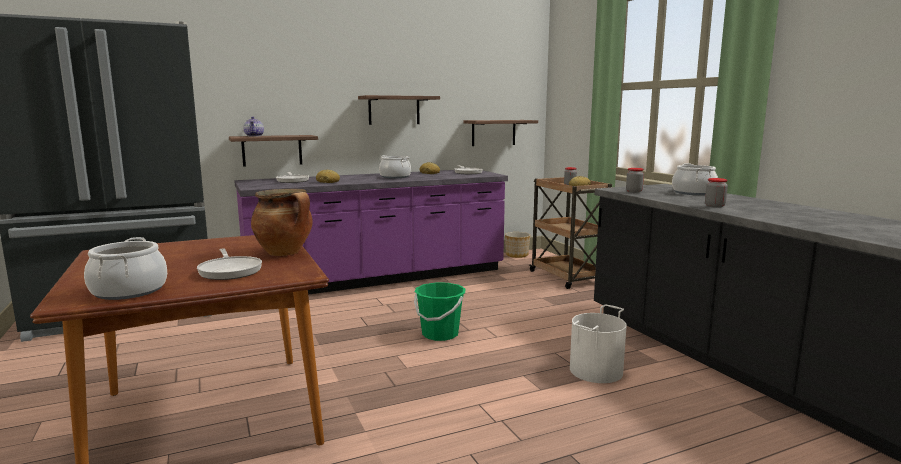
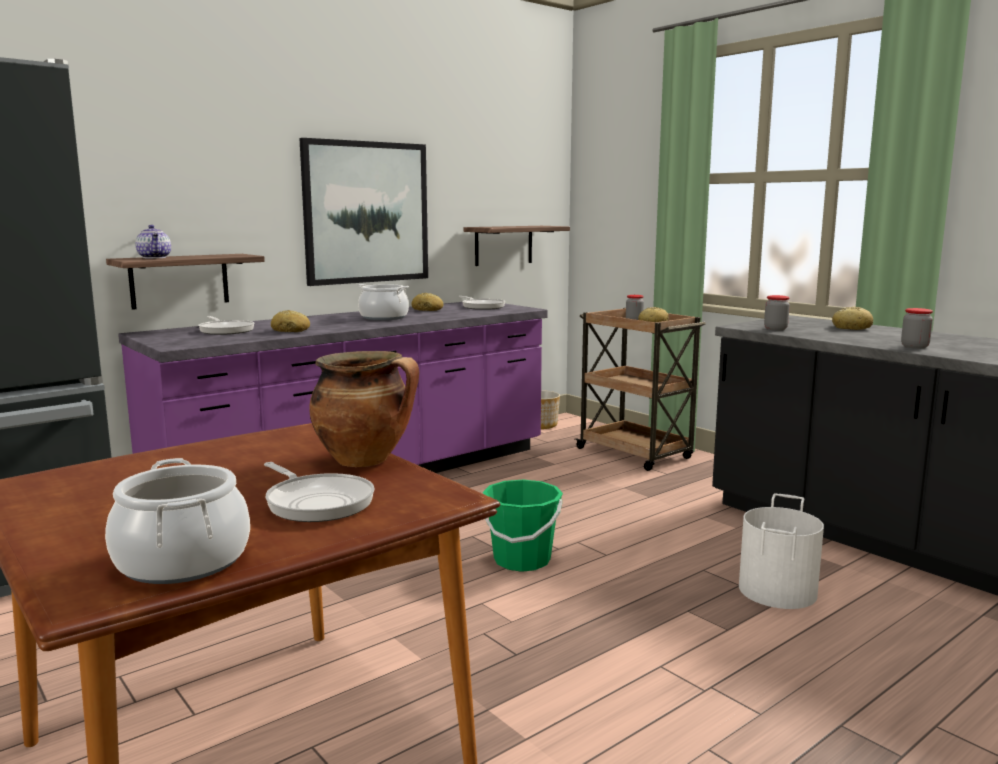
camera: 15 degrees left, 0 degrees up
shelf [358,95,440,125] -> picture [299,138,428,286]
cooking pot [672,163,718,195] -> bread [832,306,873,330]

